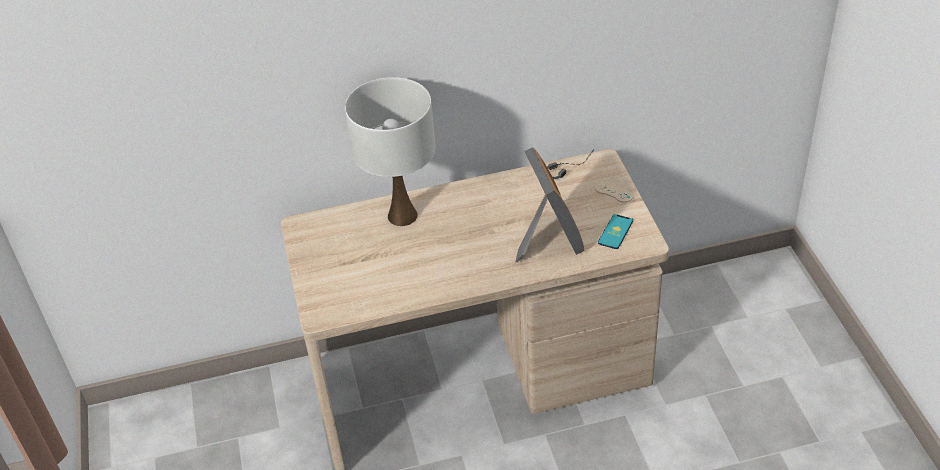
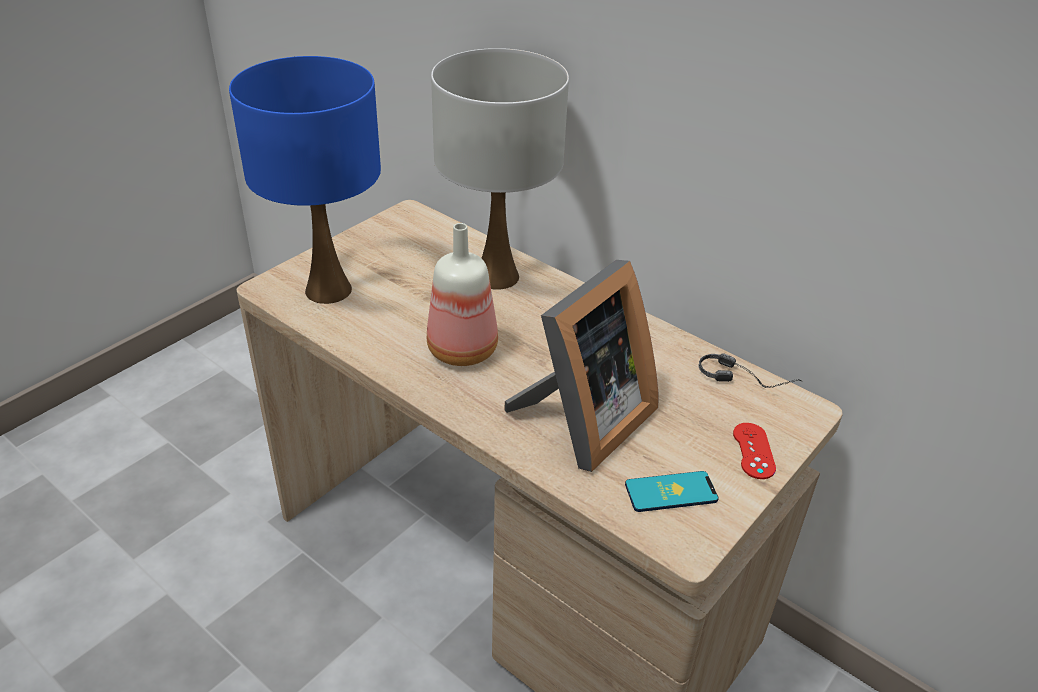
camera: 50 degrees right, 5 degrees down
beige game controller [595,181,633,202] -> red game controller [733,423,776,479]
none -> blue table lamp [229,56,381,304]
none -> bottle [427,223,498,366]

